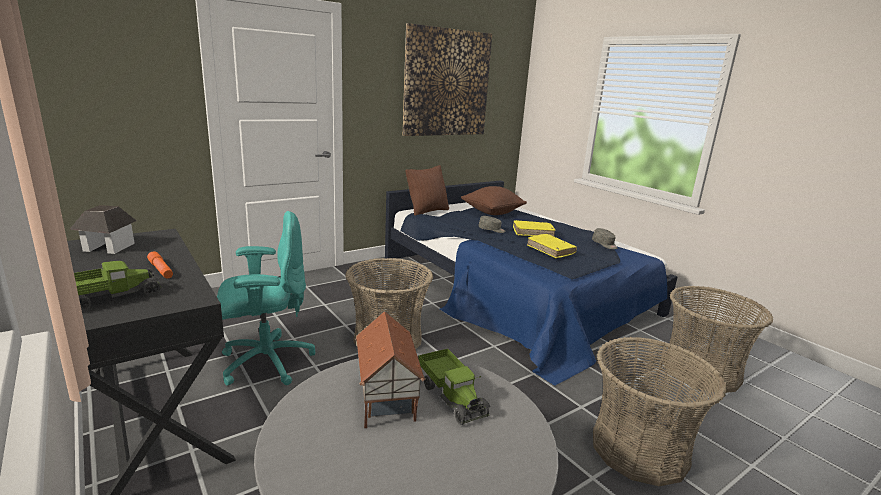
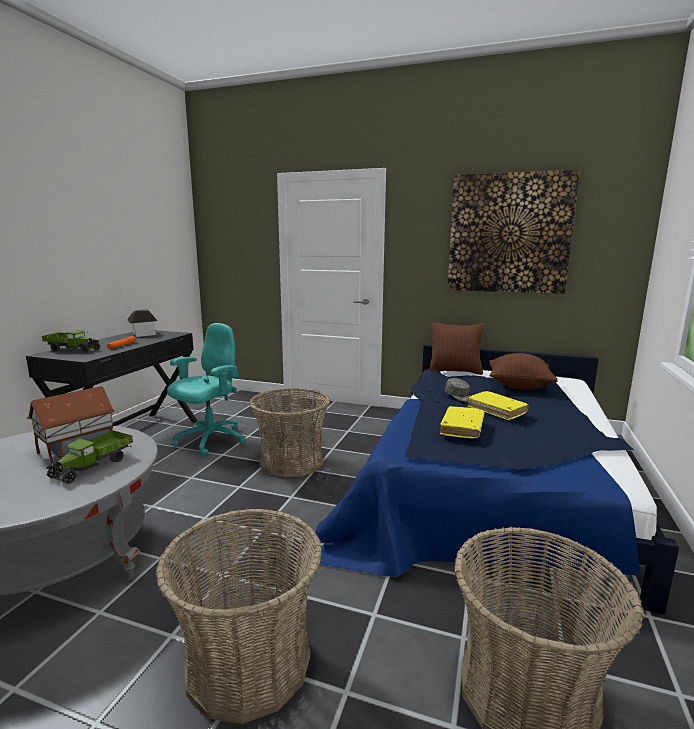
camera: 55 degrees right, 5 degrees down
turquoise office chair [217,211,315,386] -> turquoise office chair turned 90 degrees counterclockwise [167,323,246,456]
grey cap [592,228,617,249] -> none

